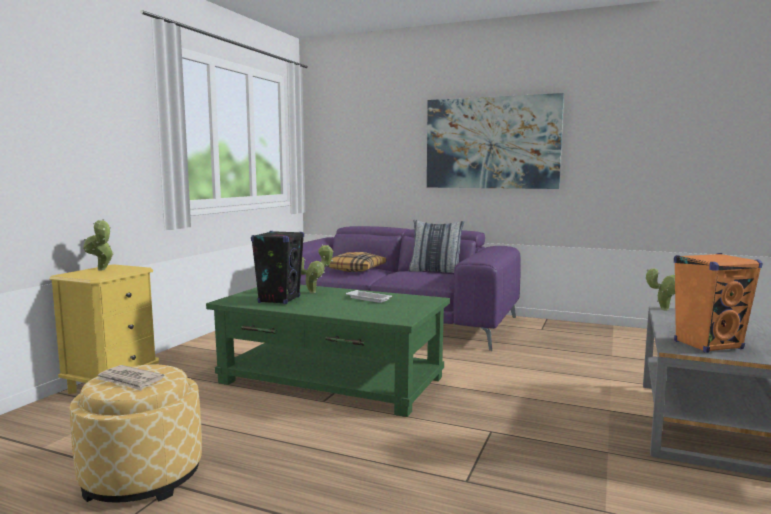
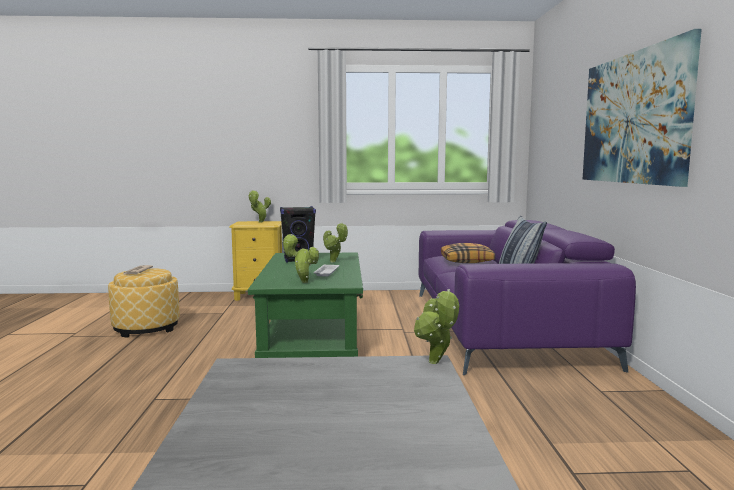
camera: 65 degrees right, 0 degrees up
orange speaker [674,253,762,353] -> none
none -> potted plant [282,234,319,283]

